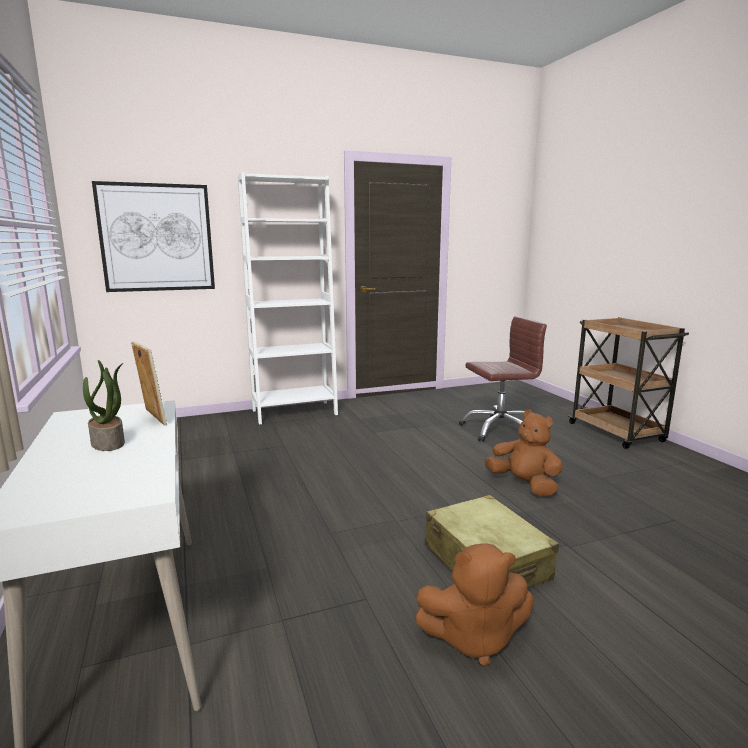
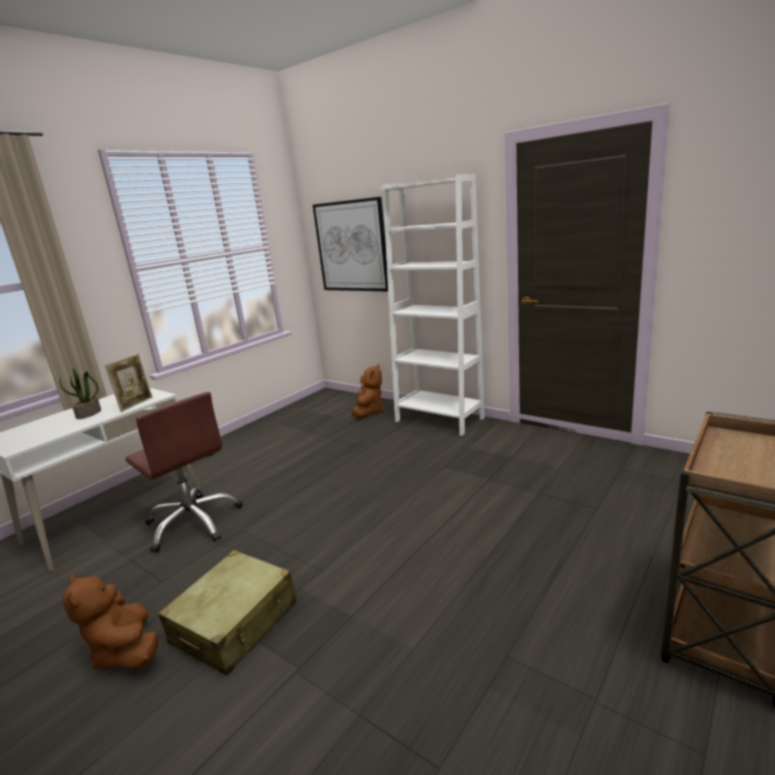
camera: 60 degrees right, 5 degrees up
brown office chair [459,316,547,442] -> brown office chair moved to [125,392,243,553]
brown plush toy [484,409,563,496] -> brown plush toy moved to [352,364,384,419]

